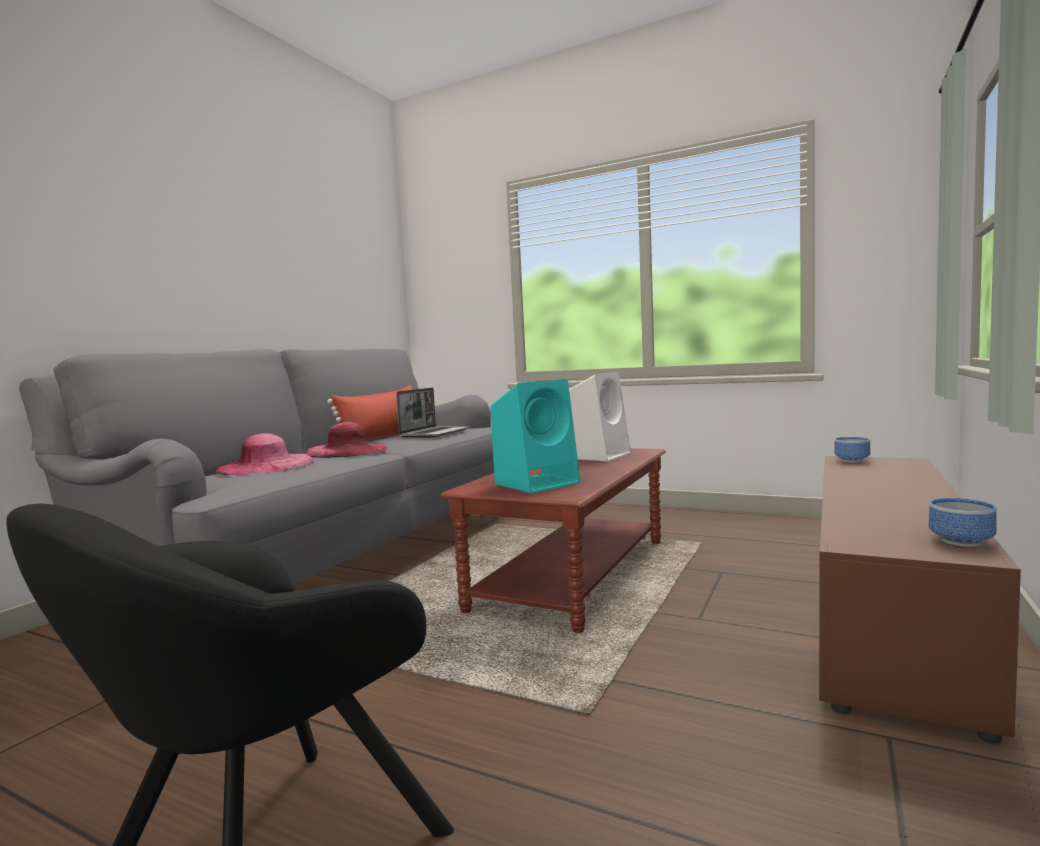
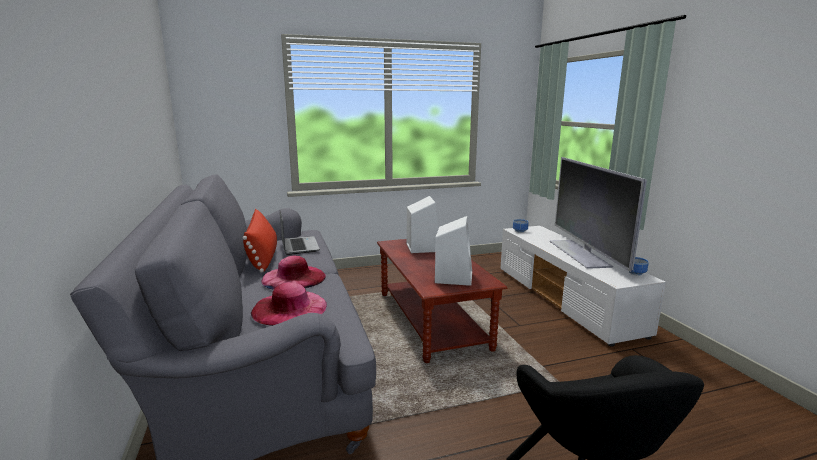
camera: 45 degrees left, 10 degrees up
turquoise speaker [490,379,580,494] -> white speaker [435,216,472,286]
brown tv stand [819,456,1021,744] -> white tv stand [500,226,666,347]
none -> television [550,157,647,272]

